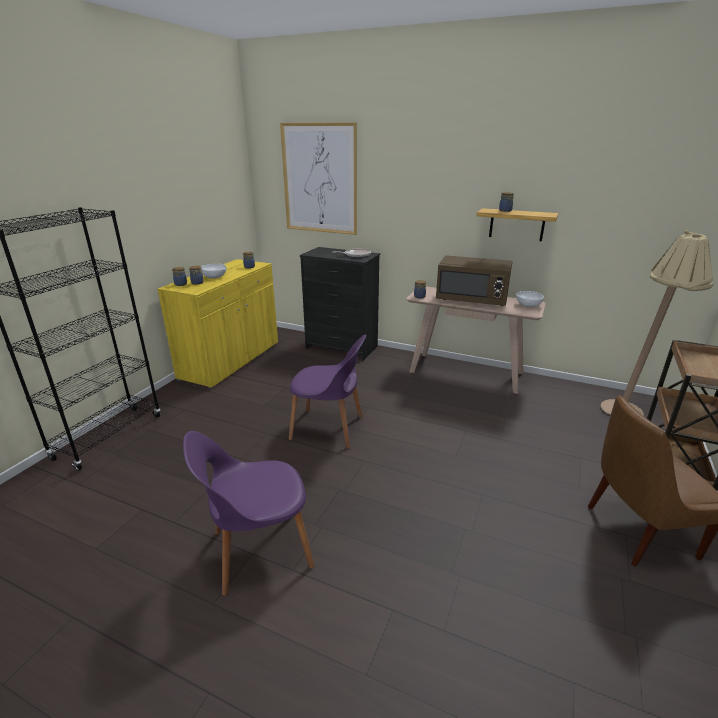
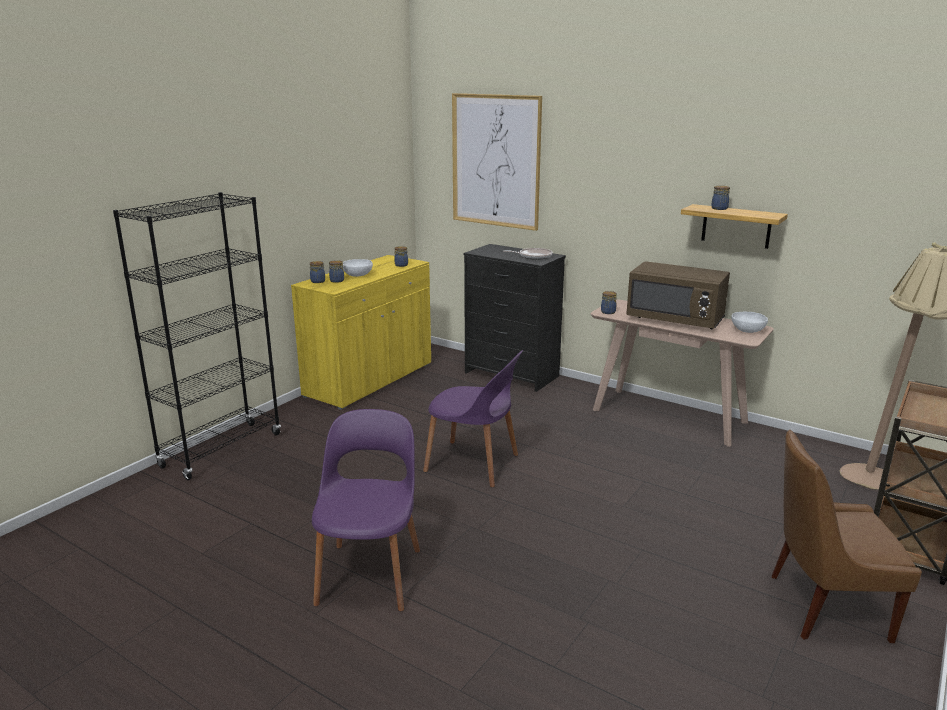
camera: 10 degrees right, 5 degrees down
purple chair [183,431,314,596] -> purple chair turned 105 degrees clockwise [312,409,420,611]

